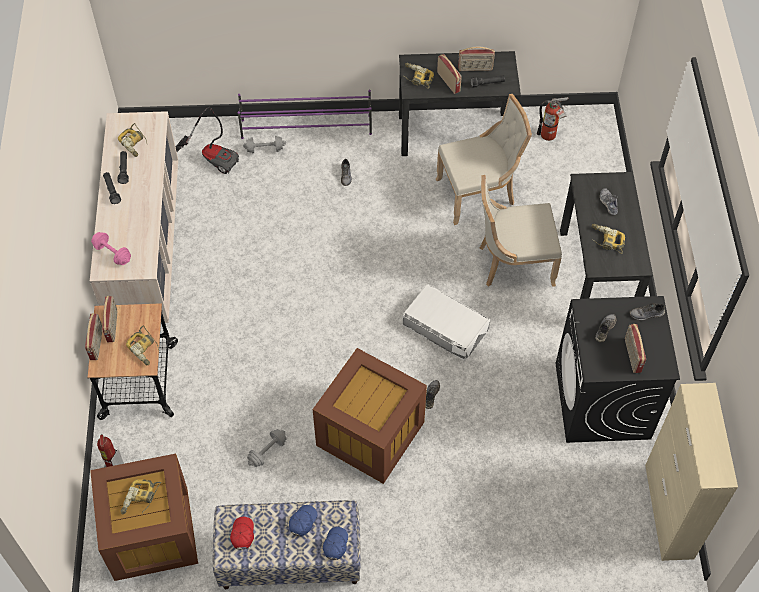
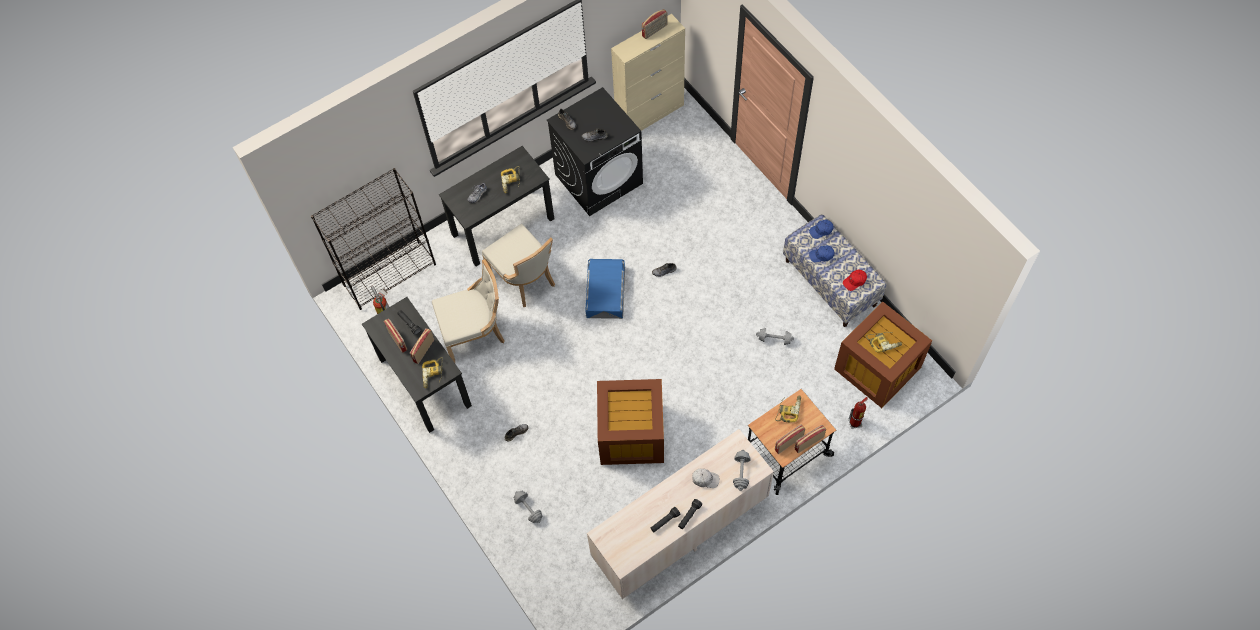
camera: 120 degrees left, 5 degrees up
pink dumbbell [91,232,131,265] -> grey dumbbell [733,450,751,491]
power drill [118,123,148,157] -> none
vacuum cleaner [176,107,239,174] -> none
purple shoe rack [238,90,372,139] -> none
brown storage box [313,348,427,484] -> brown storage box moved to [597,379,664,465]
white storage box [403,284,490,361] -> blue storage box [585,259,625,319]
beige chair [436,94,532,225] -> beige chair turned 120 degrees clockwise [432,259,505,363]
radio [625,324,646,373] -> radio moved to [642,9,667,39]
none -> black bookcase [311,168,436,310]
none -> white cap [692,469,720,488]

